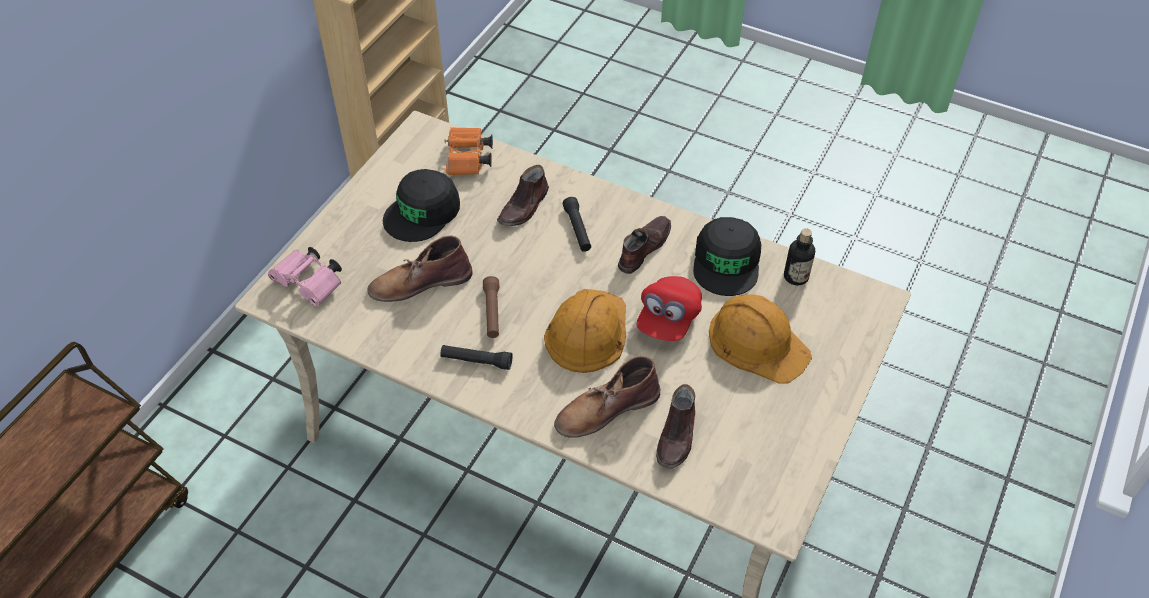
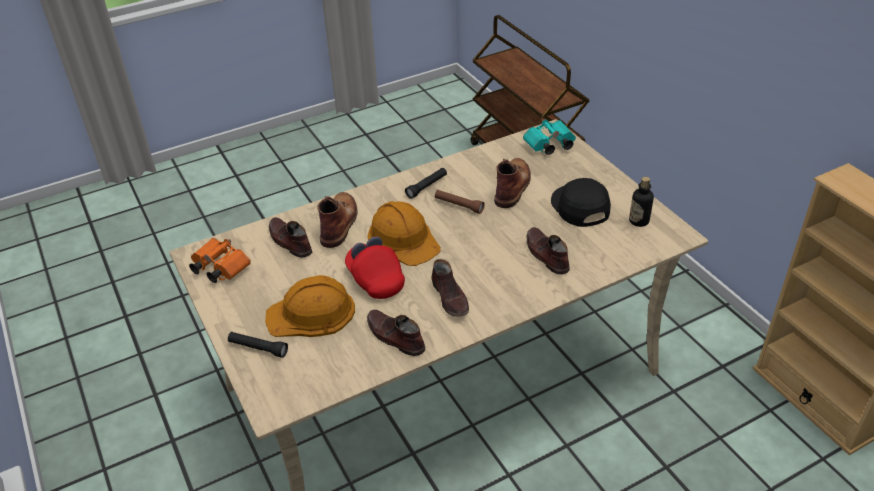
camera: 125 degrees right, 10 degrees down
pink binoculars [268,247,342,306] -> turquoise binoculars [523,119,576,155]
orange binoculars [445,127,493,175] -> orange binoculars moved to [189,238,251,283]
black flashlight [563,197,591,252] -> black flashlight moved to [228,332,288,358]
black cap [693,217,761,296] -> brown shoe [367,310,425,356]
bottle [784,228,815,285] -> bottle moved to [629,177,654,227]

